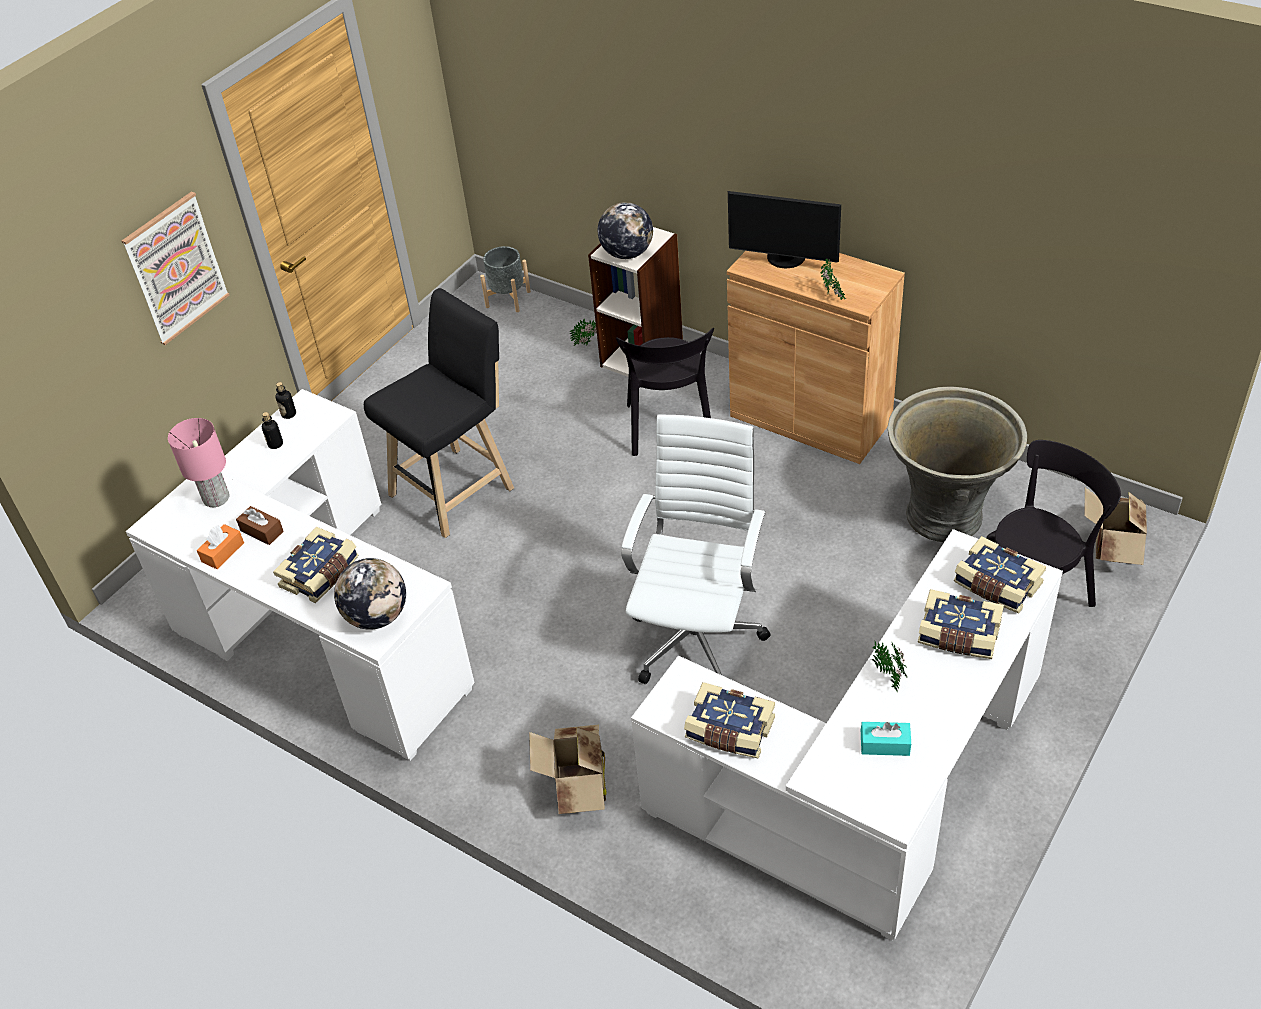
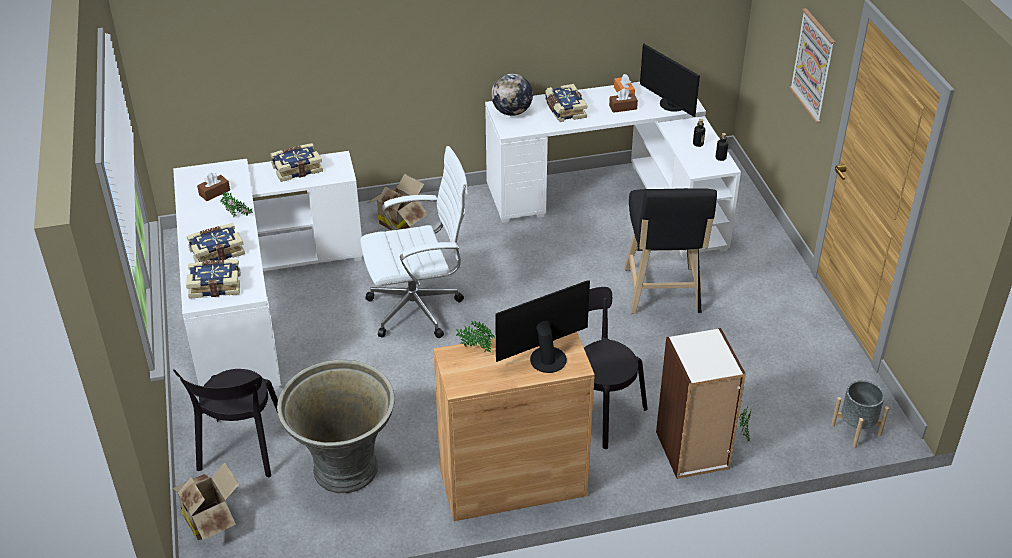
camera: 130 degrees right, 5 degrees down
pink table lamp [168,418,230,507] -> monitor [640,43,700,117]
globe [598,202,653,259] -> none
white office chair [622,414,771,684] -> white office chair turned 75 degrees counterclockwise [360,146,469,338]
turquoise tissue box [861,722,911,756] -> brown tissue box [197,173,230,201]

